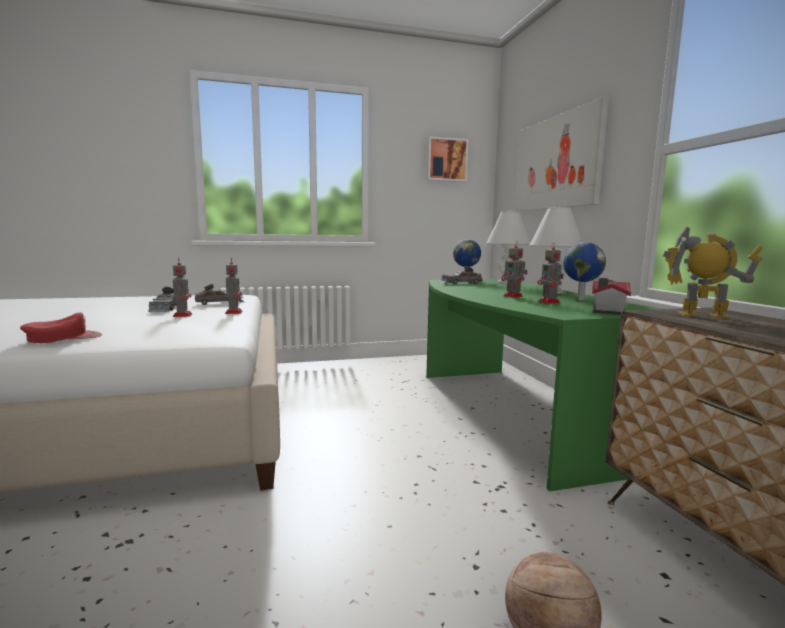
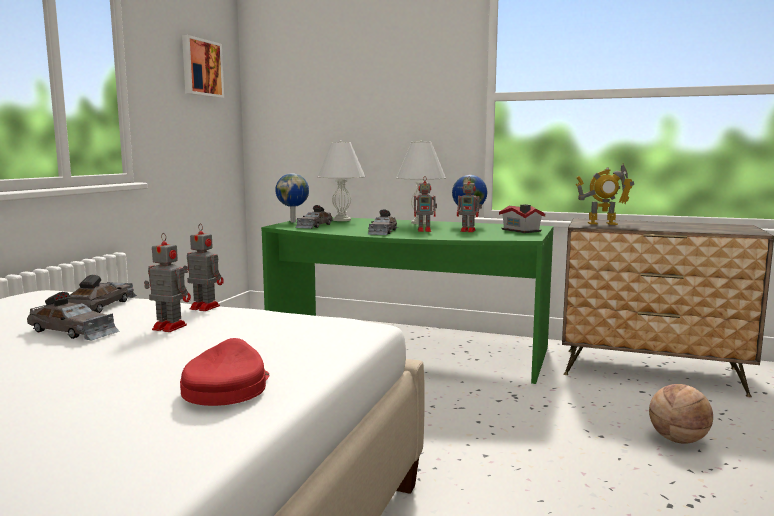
camera: 55 degrees left, 0 degrees up
picture [515,96,609,211] -> none
toy robot [663,225,763,318] -> toy robot turned 135 degrees counterclockwise [576,164,634,225]
none -> grey toy car [368,209,398,235]

